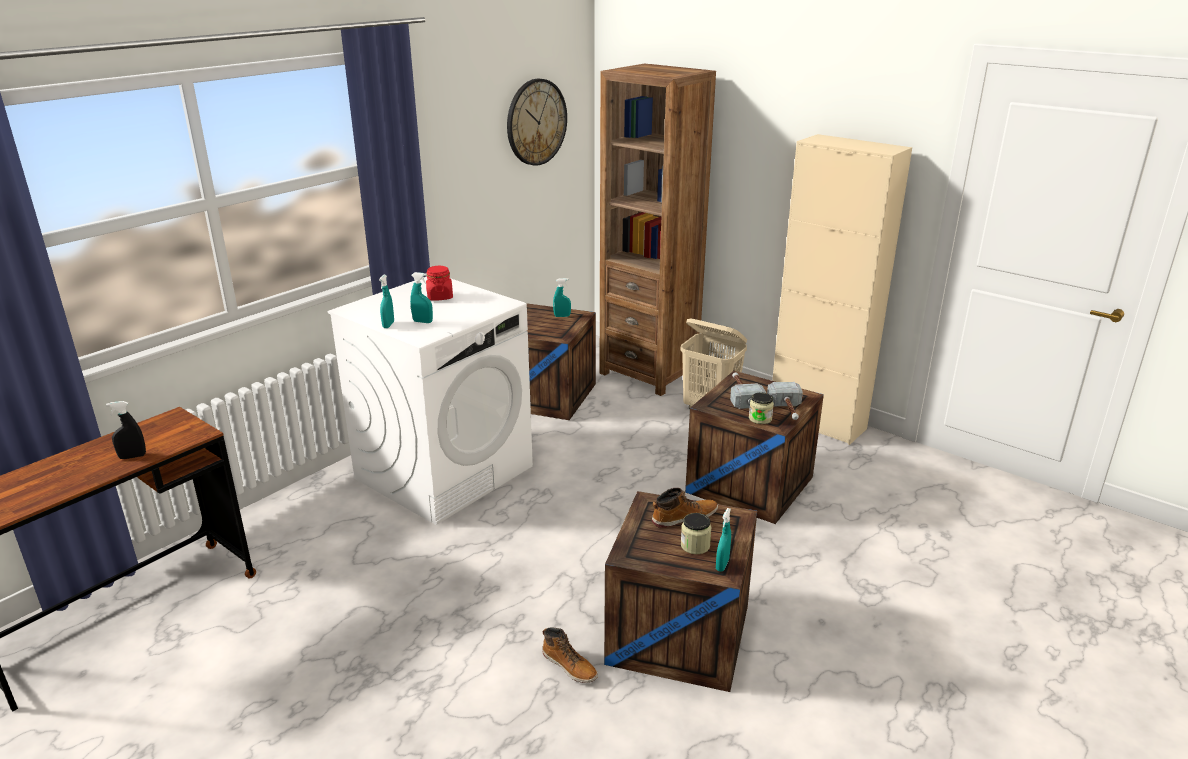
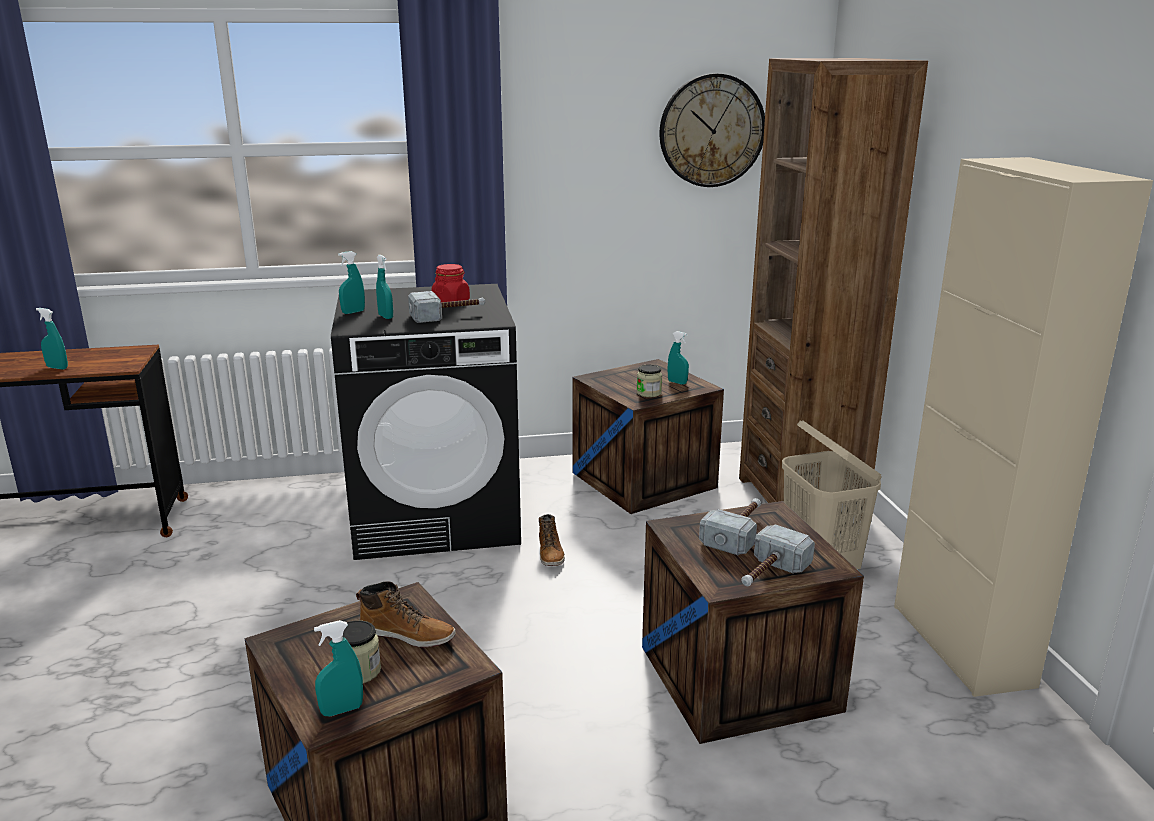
camera: 40 degrees right, 5 degrees down
black spray bottle [106,401,146,459] -> turquoise spray bottle [36,308,68,370]
white washing machine [327,276,533,525] -> black washing machine [331,284,521,560]
boot [542,627,598,683] -> boot moved to [539,514,565,566]
jar [749,393,774,424] -> jar moved to [636,365,662,397]
none -> hammer [408,291,485,323]

